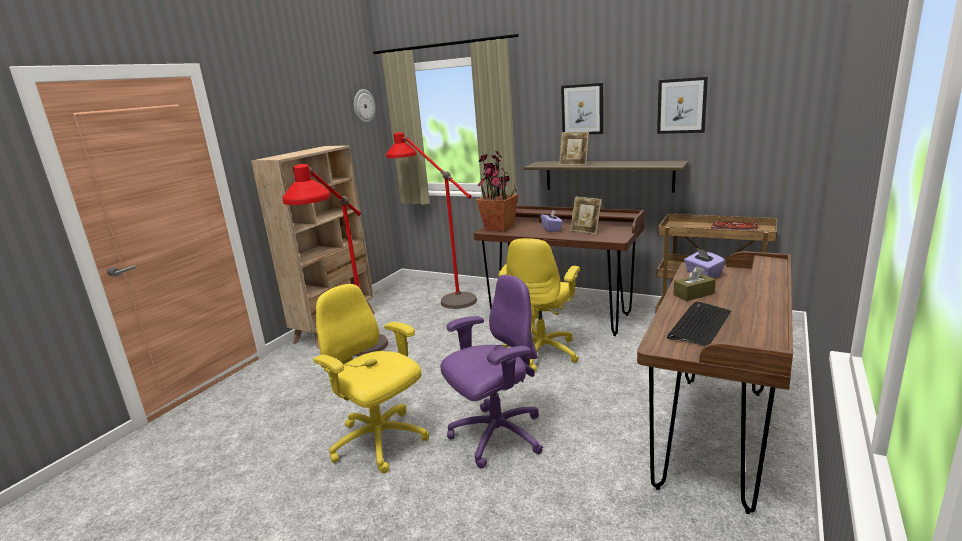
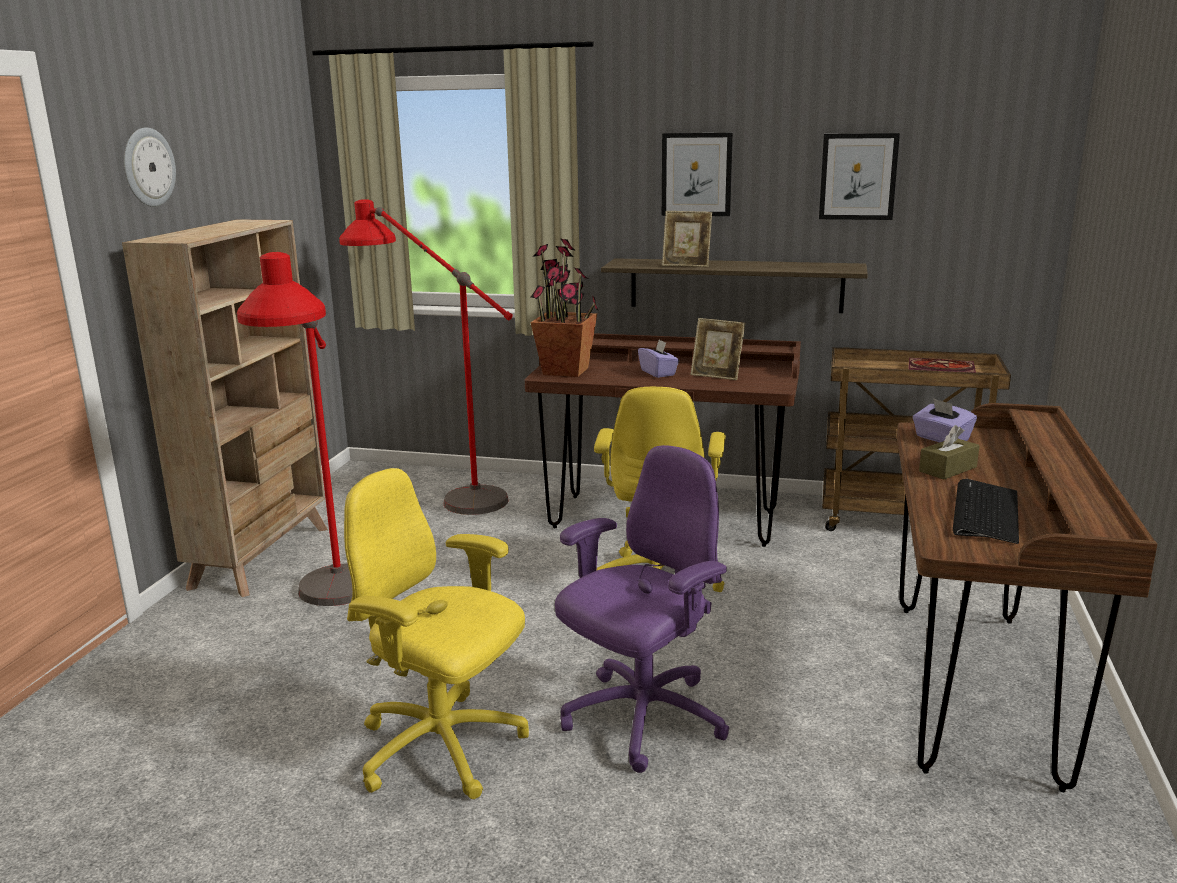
camera: 15 degrees left, 0 degrees up
wall clock [354,89,376,123] -> wall clock moved to [124,128,176,207]

